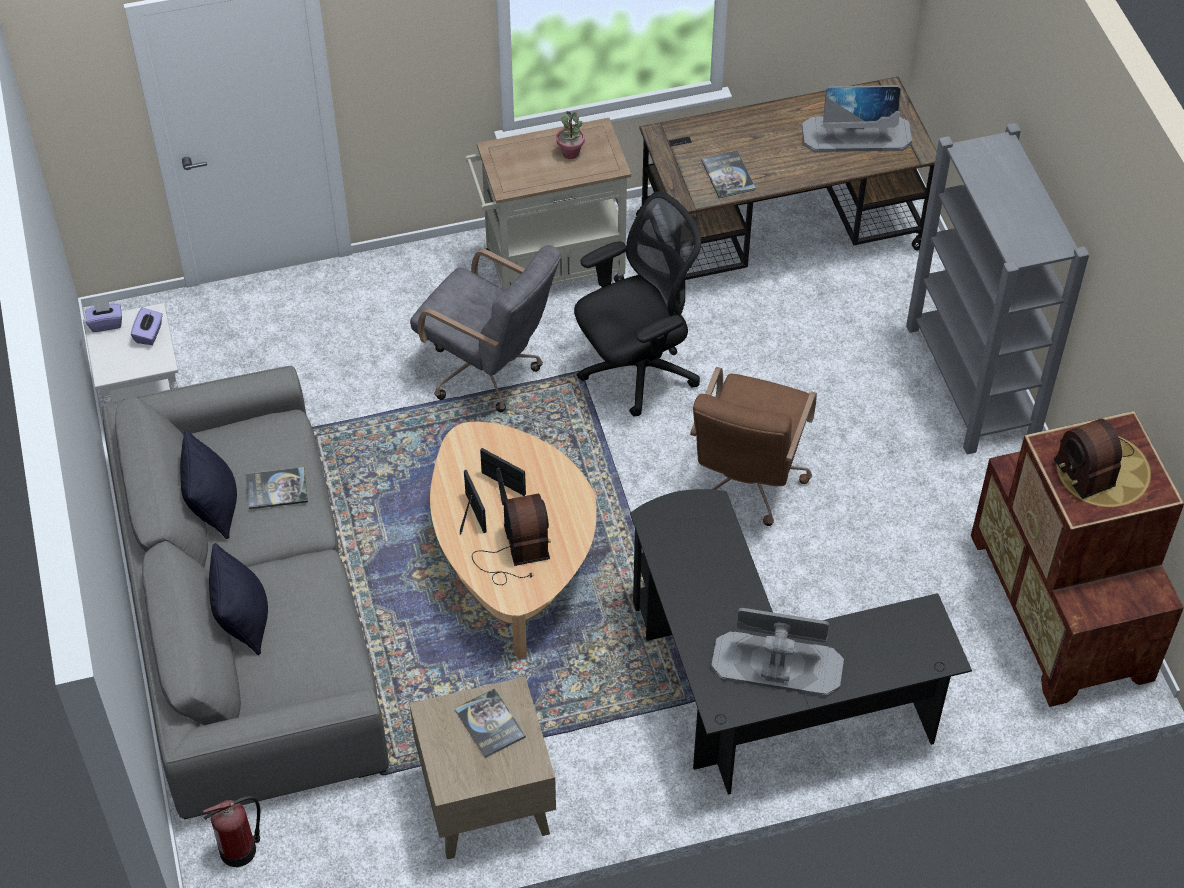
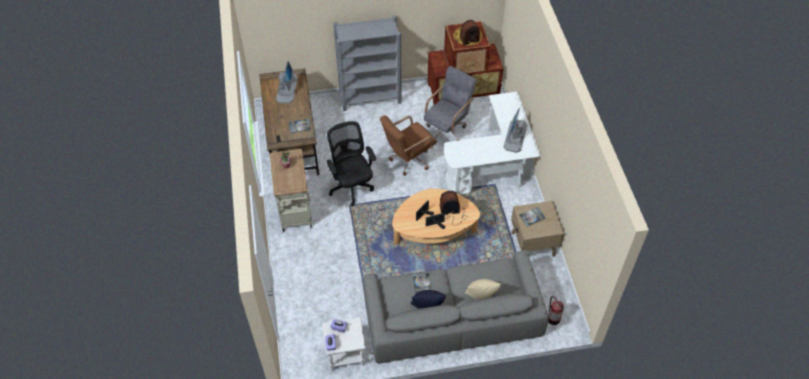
camera: 85 degrees left, 0 degrees up
black pillow [209,543,268,655] -> beige pillow [465,279,502,299]
grey office chair [410,245,561,412] -> grey office chair moved to [424,66,476,143]
black desk [630,489,972,794] -> white desk [444,91,541,195]
brown office chair [690,367,817,526] -> brown office chair turned 120 degrees clockwise [380,115,436,176]

